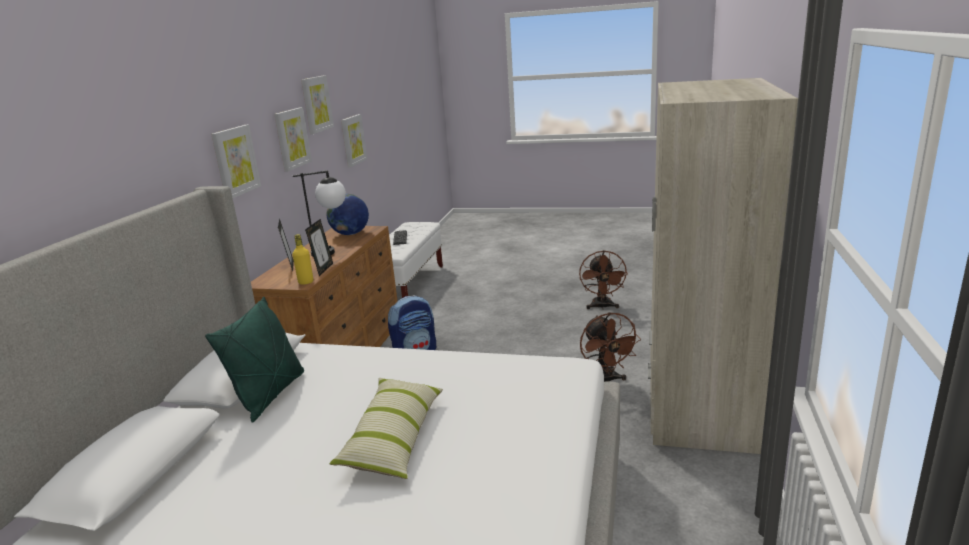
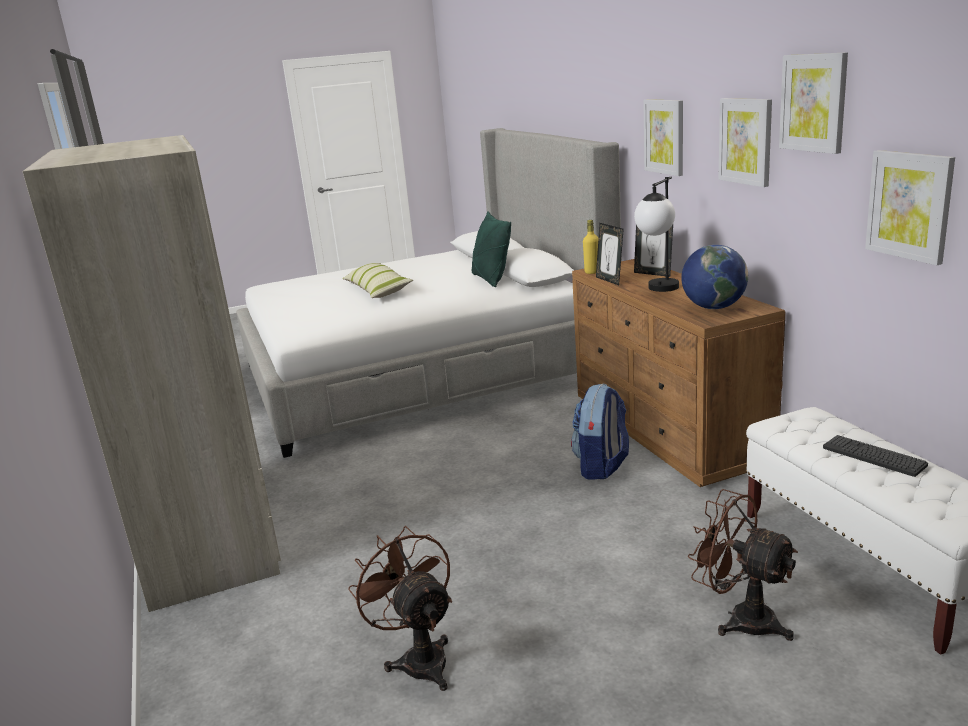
camera: 145 degrees right, 0 degrees up
brown fan [580,312,641,382] -> brown fan moved to [688,489,798,641]

